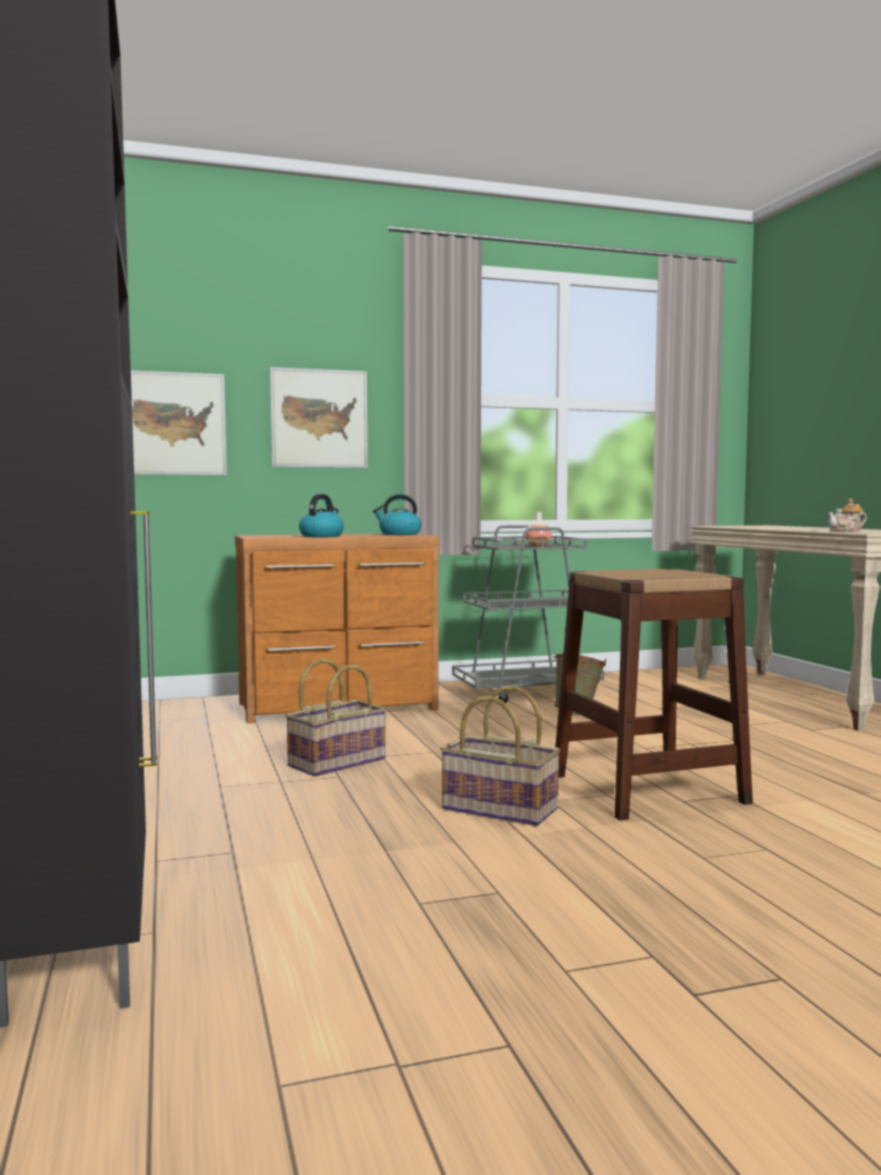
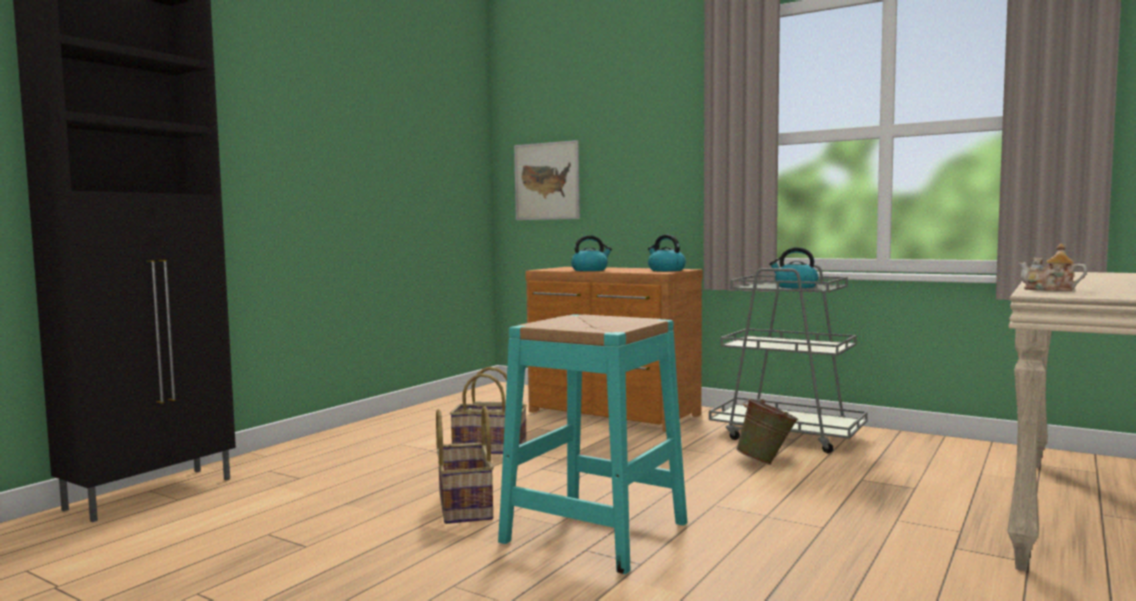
camera: 50 degrees right, 0 degrees up
picture [270,367,368,468] -> none
vase [526,512,552,546] -> kettle [769,247,818,288]
brown stool [555,569,753,821] -> turquoise stool [498,314,687,574]

